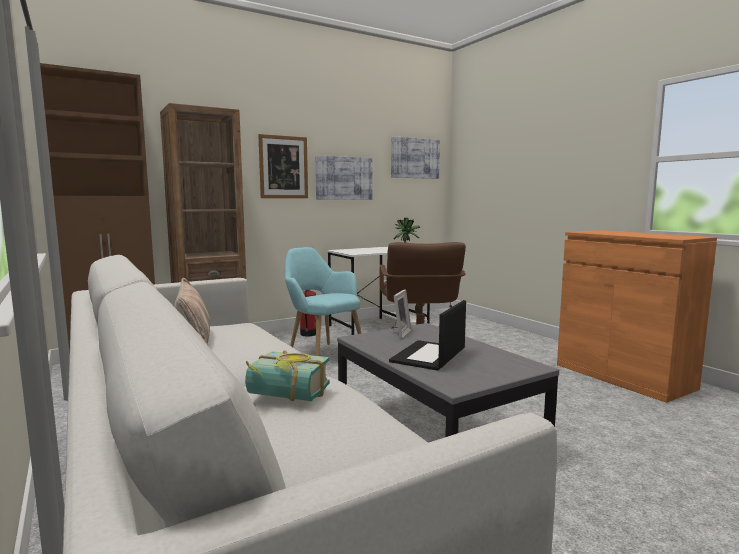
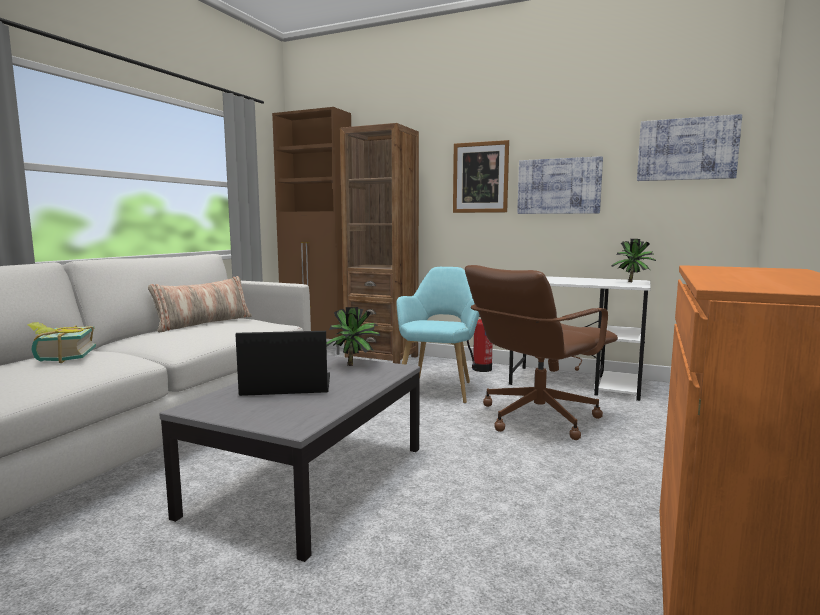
camera: 55 degrees right, 0 degrees up
picture frame [393,289,411,339] -> potted plant [326,307,380,366]

